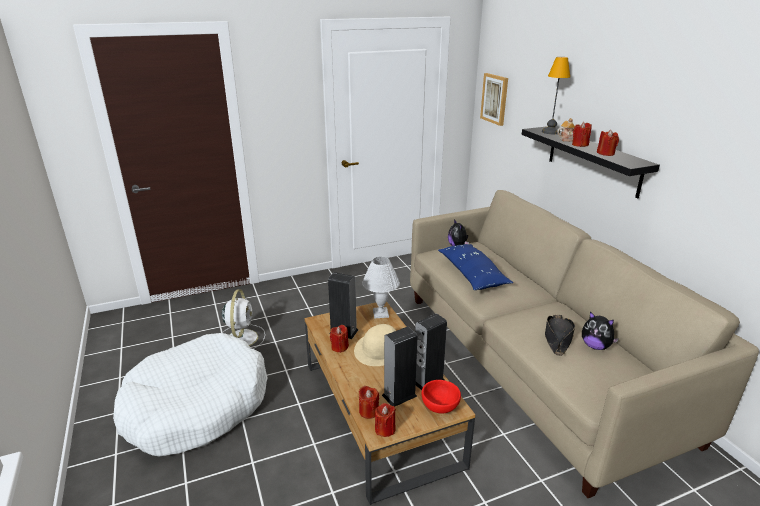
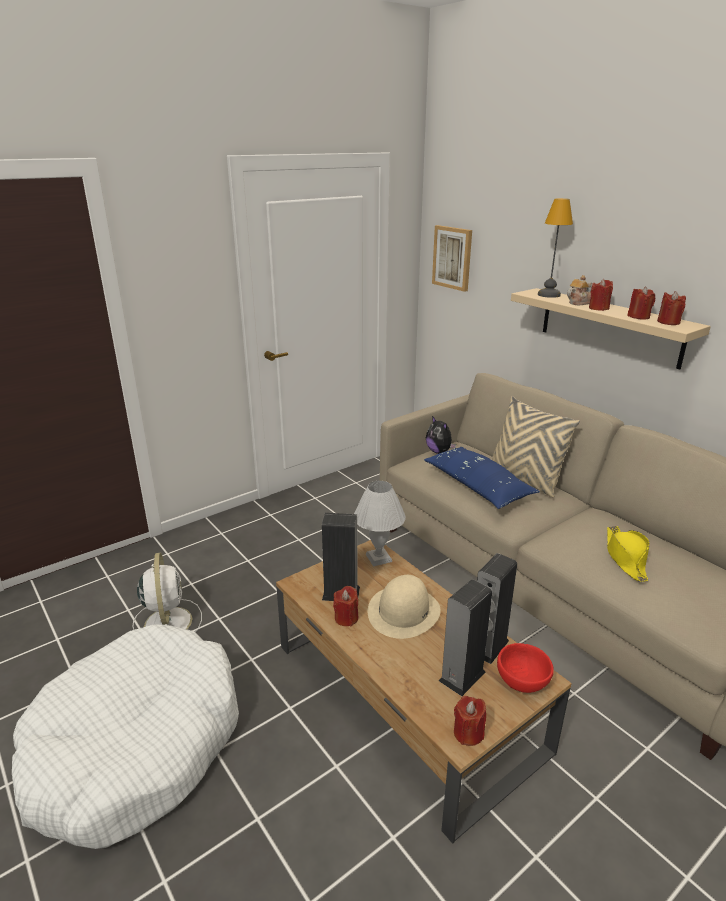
camera: 15 degrees left, 0 degrees up
red candle [359,386,379,419] -> red candle moved to [657,291,686,325]
black shelf [522,126,660,199] -> beige shelf [511,288,711,369]
black hat [545,315,575,356] -> yellow hat [607,526,650,582]
plush toy [582,311,619,350] -> none
none -> beige pillow [493,396,580,497]

